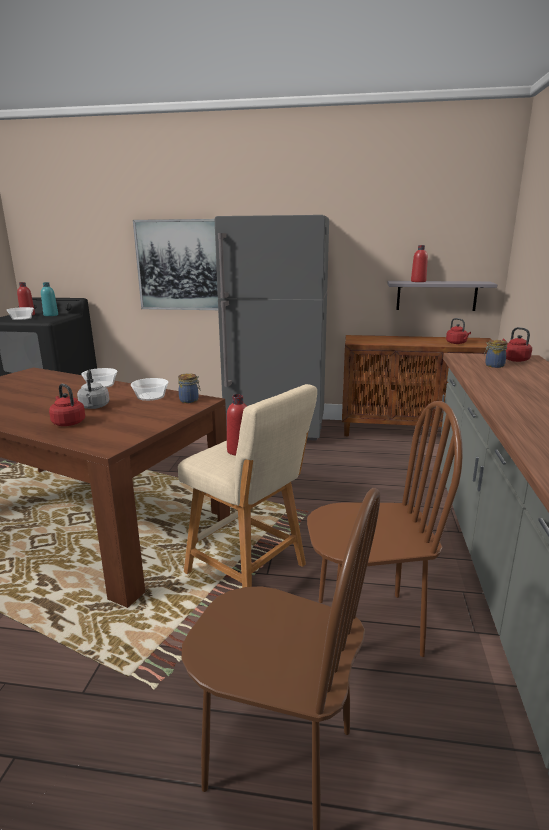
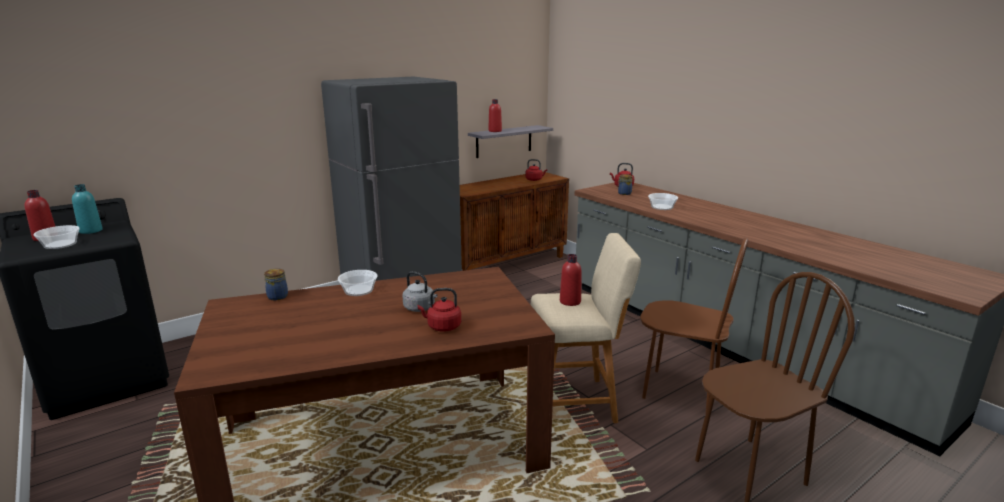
camera: 45 degrees left, 0 degrees up
bowl [131,378,168,401] -> bowl moved to [648,193,678,210]
picture [133,219,219,310] -> none
jar [178,373,200,403] -> jar moved to [264,268,288,300]
brown chair [307,401,463,657] -> brown chair turned 75 degrees clockwise [640,237,748,415]

